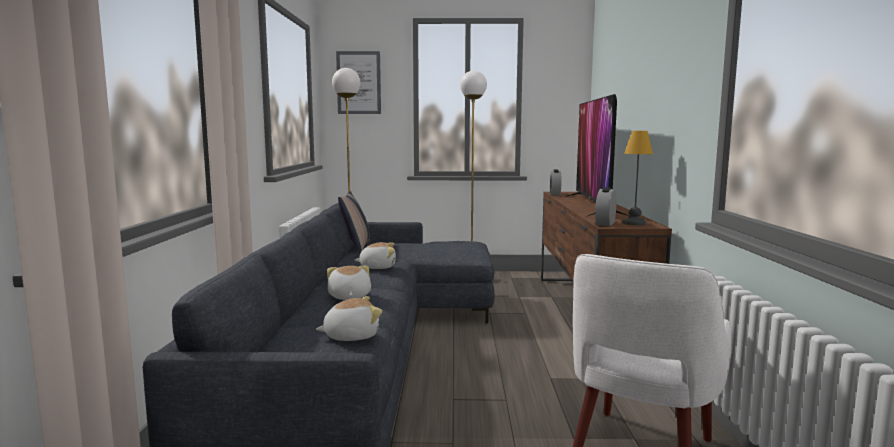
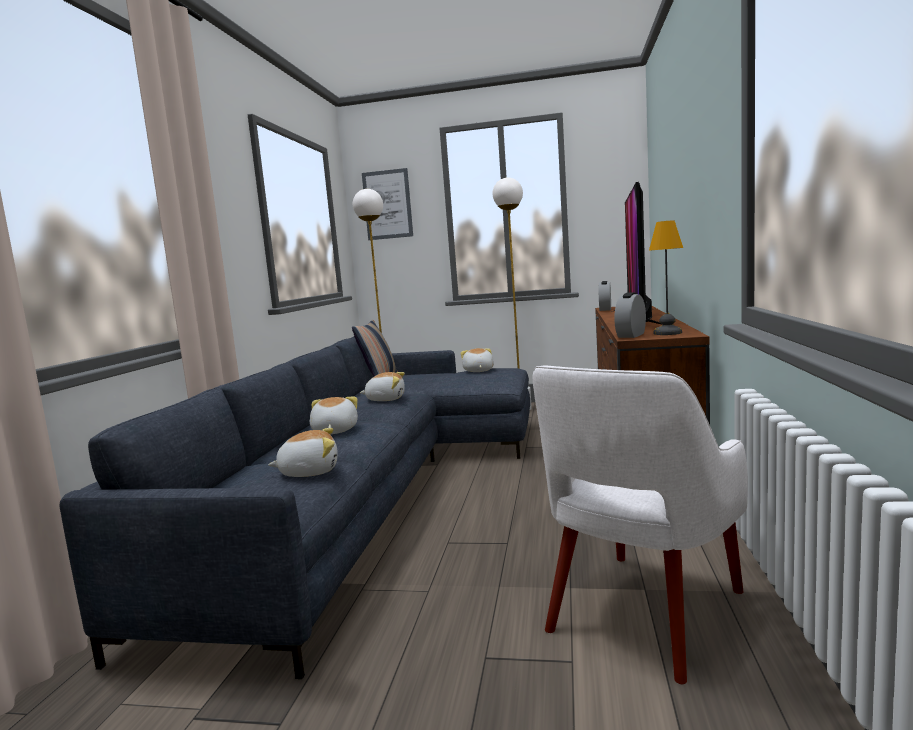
camera: 10 degrees right, 0 degrees up
none -> plush toy [461,348,494,372]

